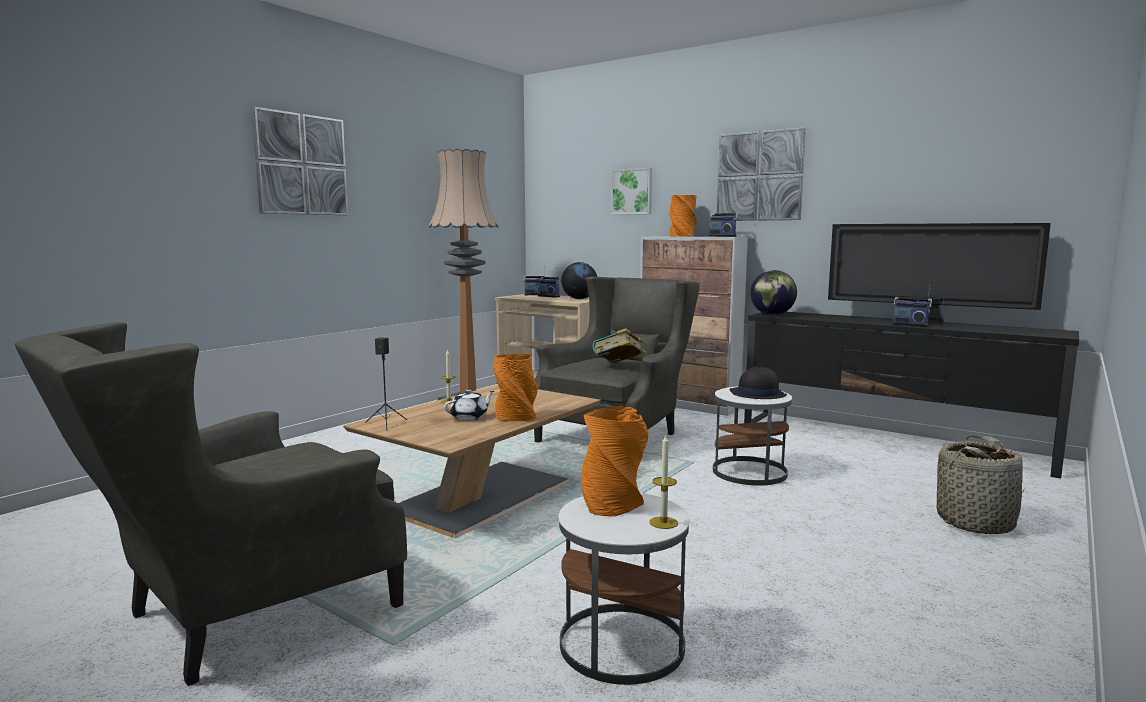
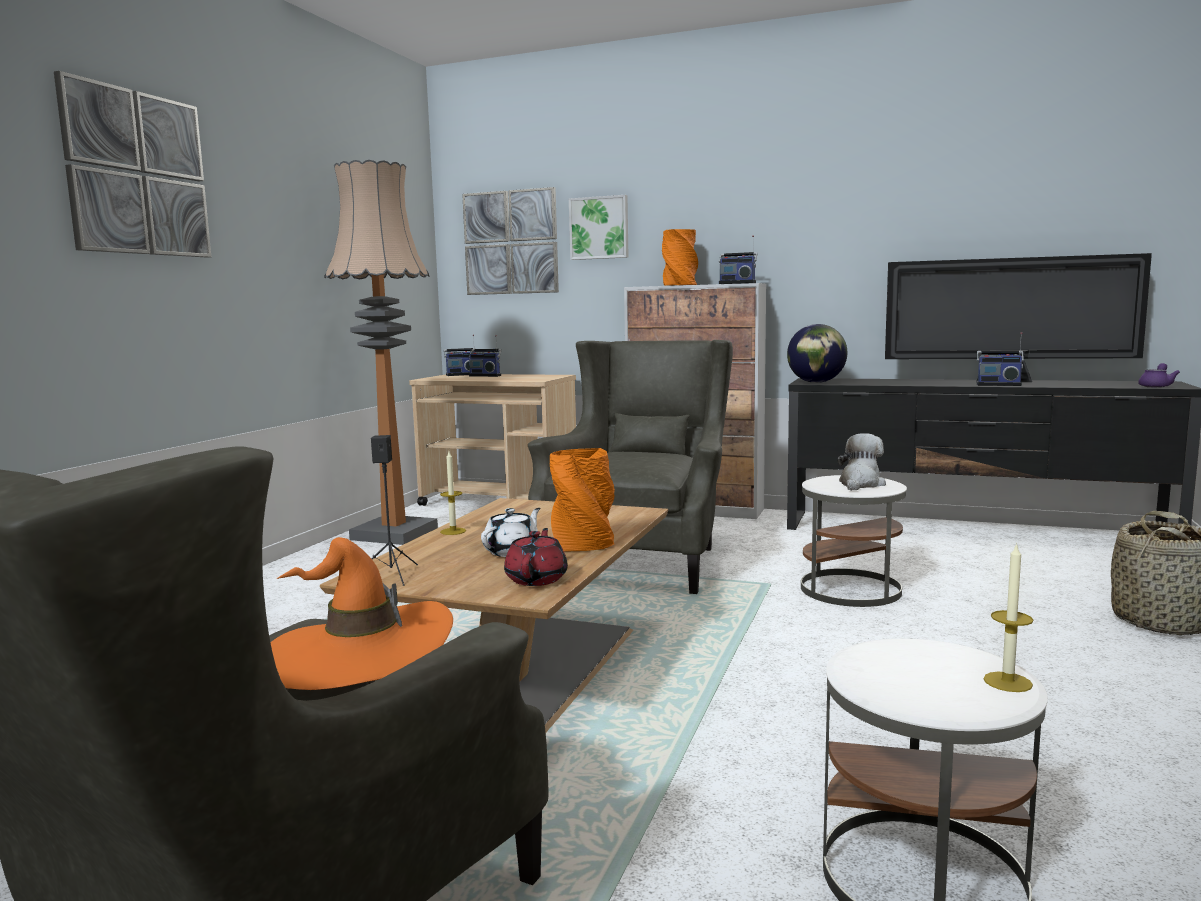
camera: 15 degrees left, 0 degrees up
globe [561,262,597,299] -> none
orange vase [581,407,648,517] -> none
book [593,328,646,363] -> none
picture [717,127,806,221] -> picture moved to [462,187,559,295]
black hat [730,366,787,399] -> plush toy [837,433,886,491]
none -> orange hat [271,537,453,690]
none -> red teapot [504,528,568,586]
none -> purple teapot [1138,363,1180,388]

